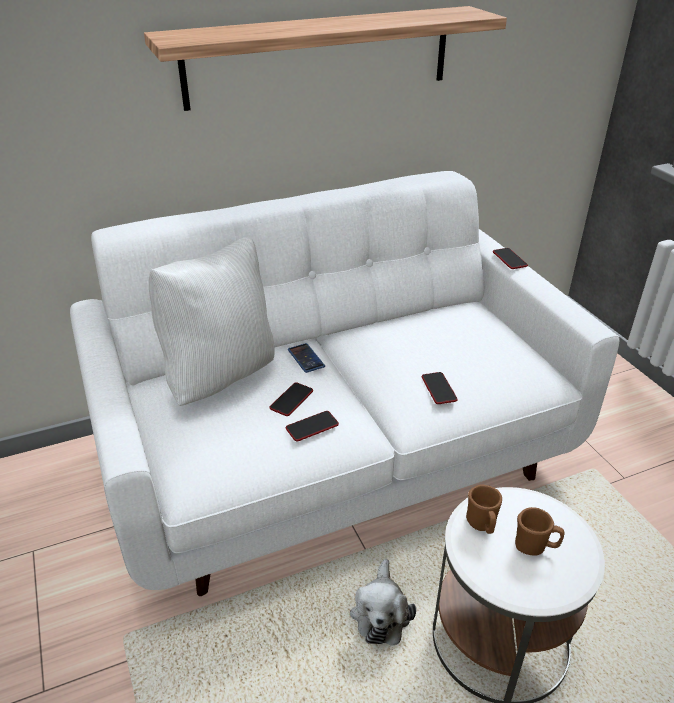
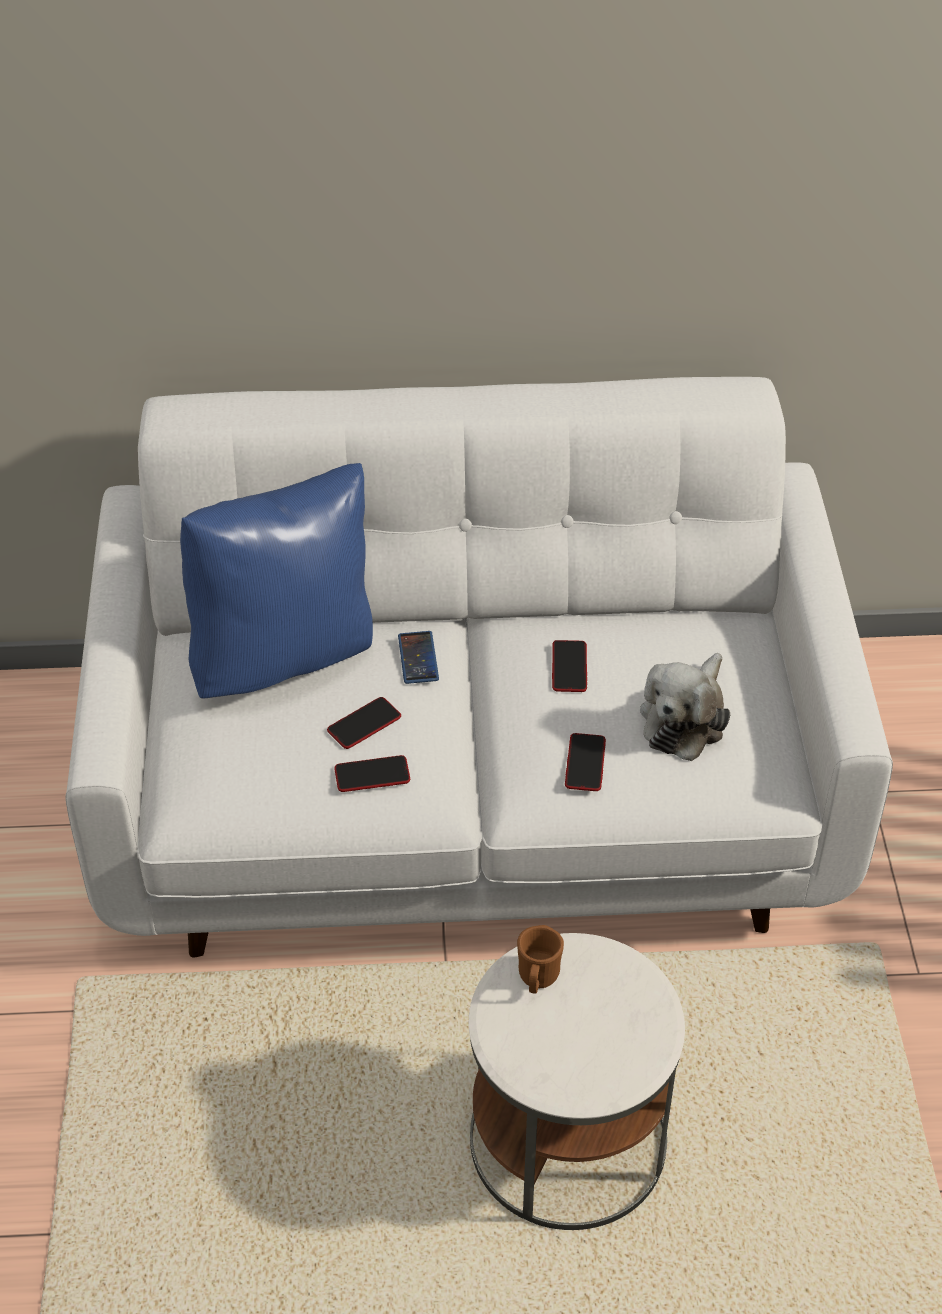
camera: 20 degrees right, 10 degrees up
shelf [144,6,507,111] -> none
white pillow [149,237,275,406] -> blue pillow [180,463,373,698]
plush toy [350,559,416,646] -> plush toy moved to [640,653,730,761]
phone [493,248,528,269] -> phone moved to [552,640,587,692]
brown mug [515,507,564,556] -> none

